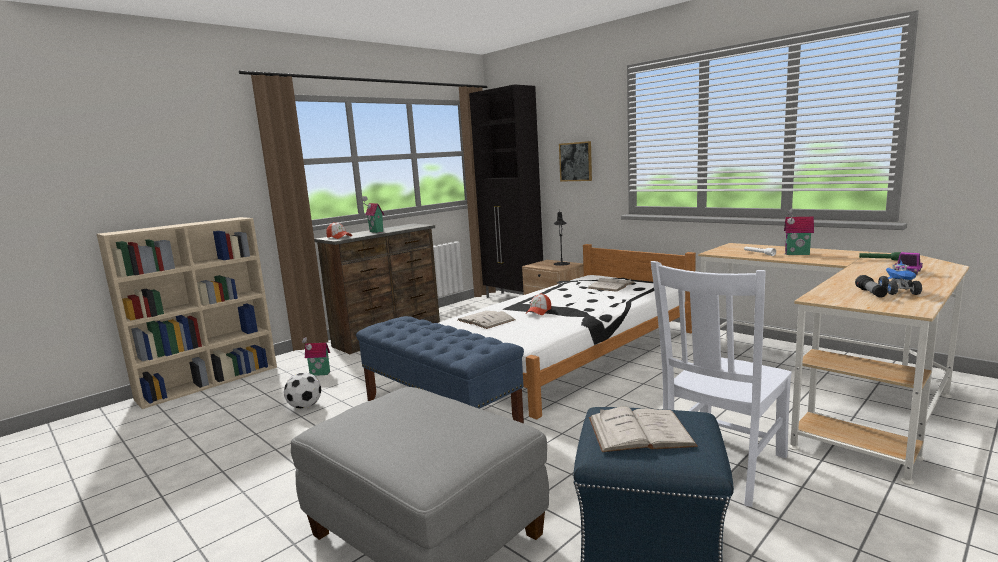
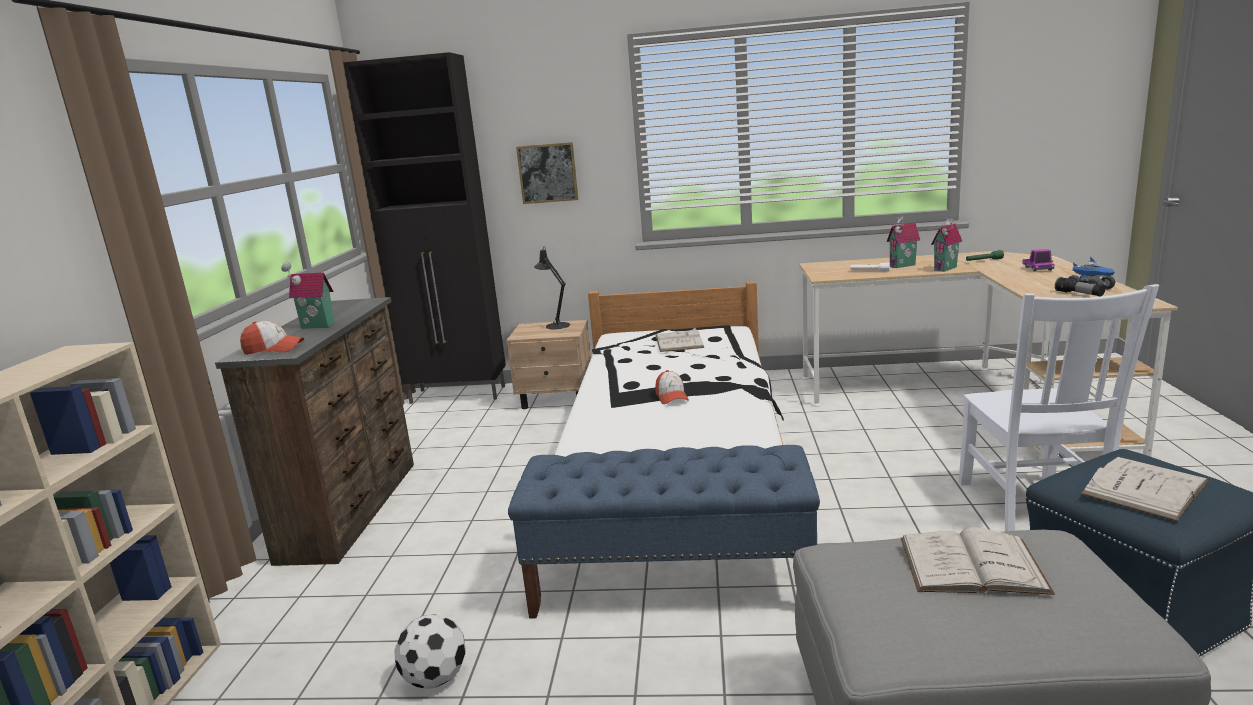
camera: 40 degrees left, 5 degrees up
toy house [302,337,330,376] -> toy house moved to [931,216,962,272]
white book [458,311,515,329] -> white book moved to [901,527,1055,595]

